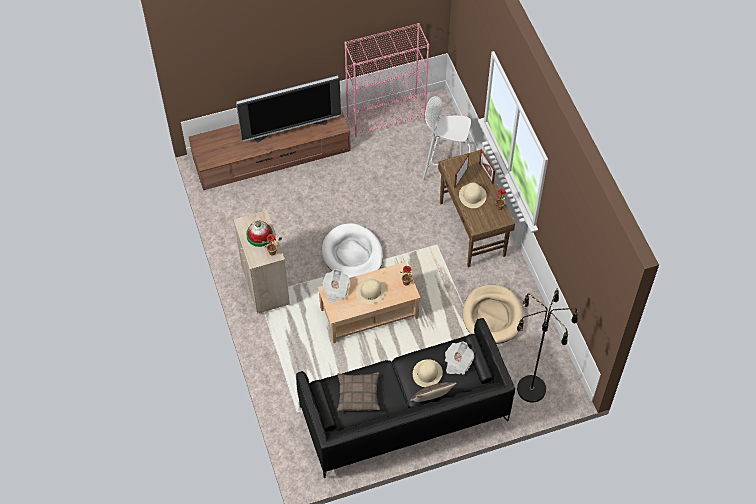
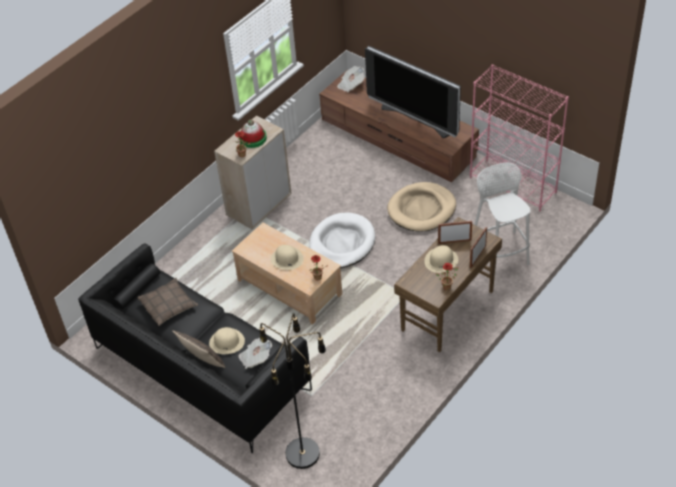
camera: 60 degrees right, 10 degrees down
newspaper [322,269,350,303] -> newspaper moved to [337,66,365,92]
beige dog bed [463,285,524,344] -> beige dog bed moved to [387,182,456,232]

